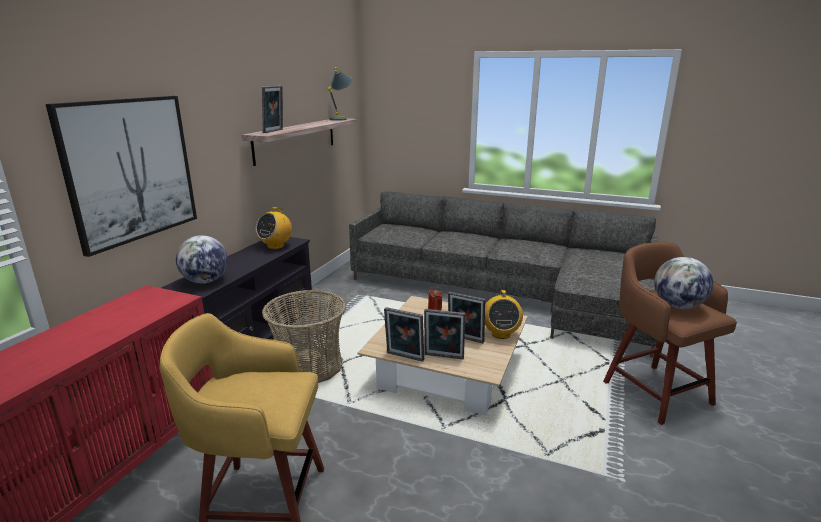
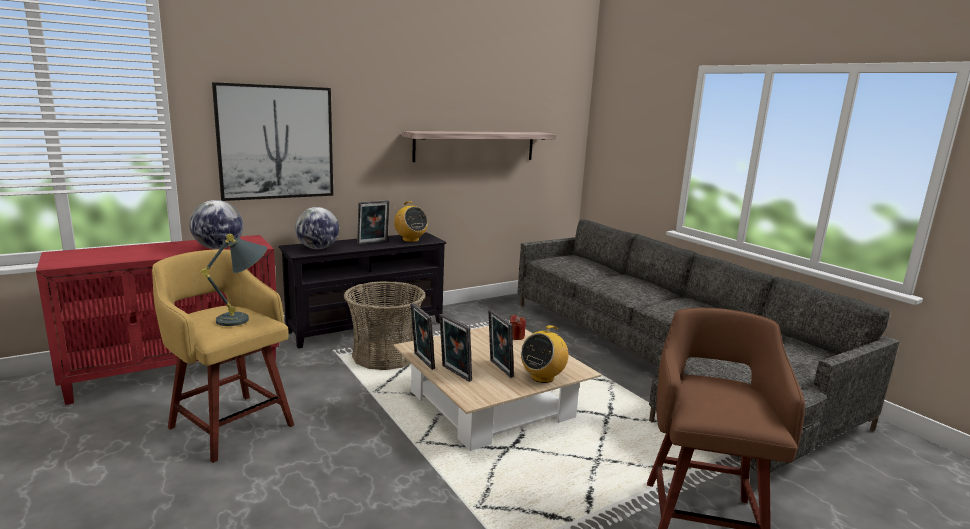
camera: 35 degrees right, 5 degrees down
radio [256,207,292,249] -> radio turned 105 degrees counterclockwise [394,201,428,242]
picture frame [262,86,283,133] -> picture frame moved to [357,200,389,245]
grey table lamp [328,67,353,121] -> grey table lamp moved to [201,234,267,326]
globe [654,257,713,309] -> globe moved to [189,200,243,249]

